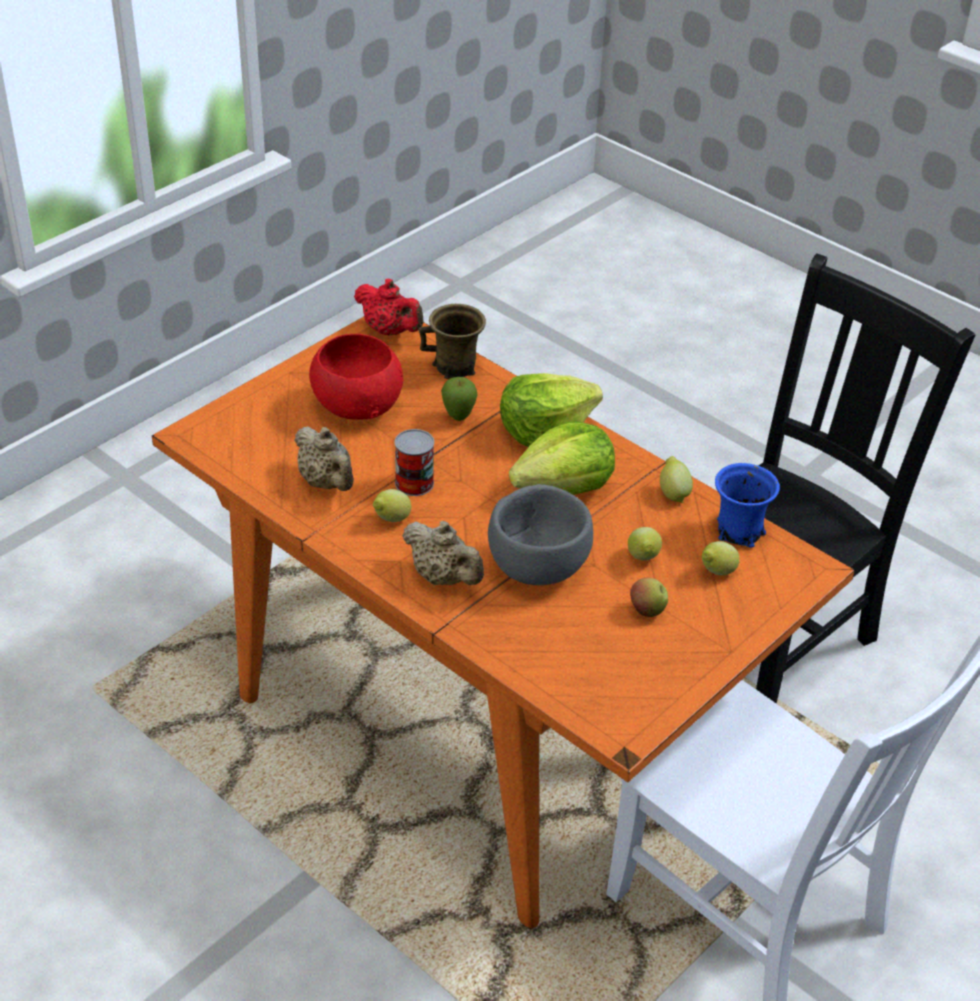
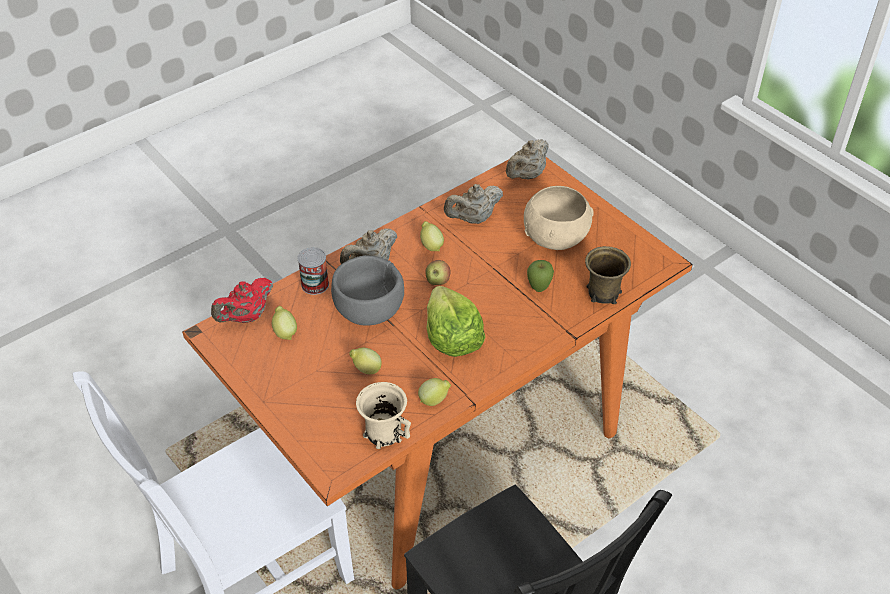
camera: 100 degrees right, 5 degrees up
red bowl [309,334,403,420] -> beige bowl [524,186,594,250]
red teapot [354,278,424,336] -> red teapot moved to [211,278,273,323]
can [395,429,434,496] -> can moved to [298,247,329,295]
lettuce [500,373,603,447] -> none
apple [630,578,668,617] -> apple moved to [425,260,450,285]
lemon [702,541,740,575] -> lemon moved to [272,306,297,340]
blue mug [715,463,780,548] -> beige mug [356,382,411,449]
none -> beige teapot [506,139,548,179]

